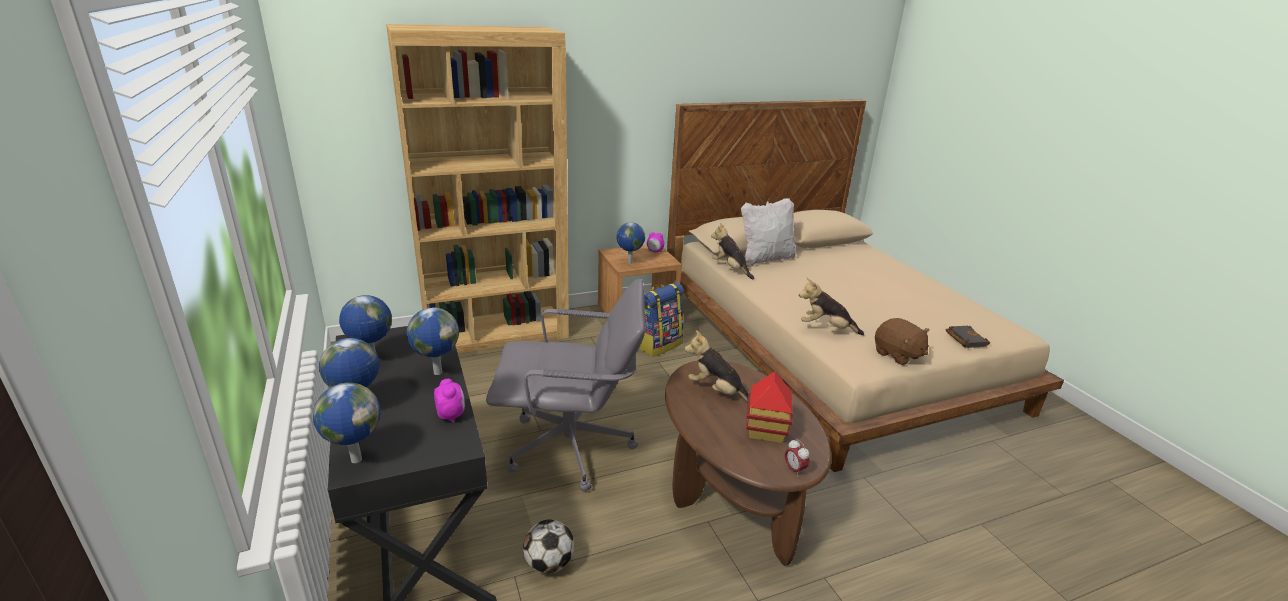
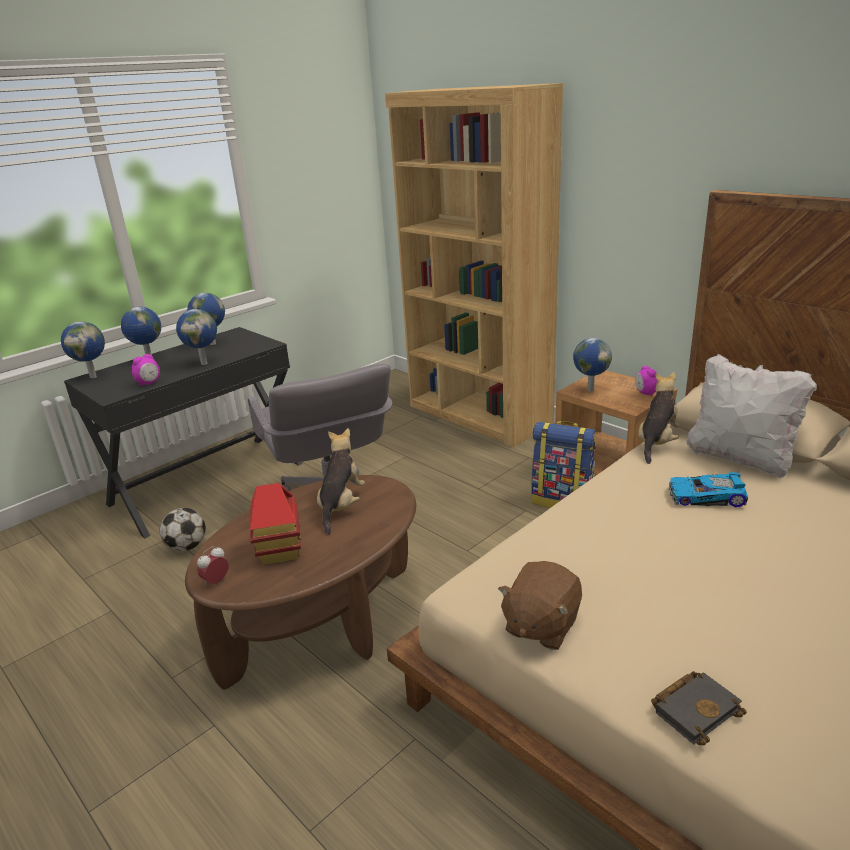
camera: 70 degrees right, 0 degrees up
plush toy [799,278,864,335] -> none
none -> toy car [669,472,748,507]

